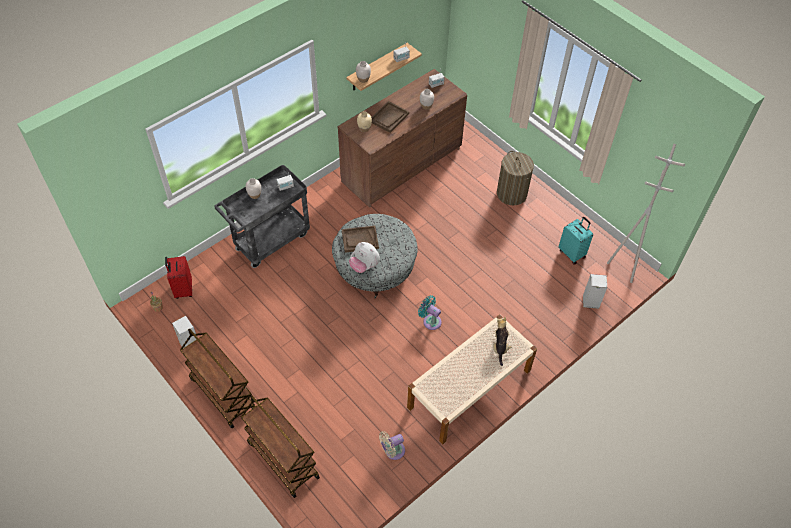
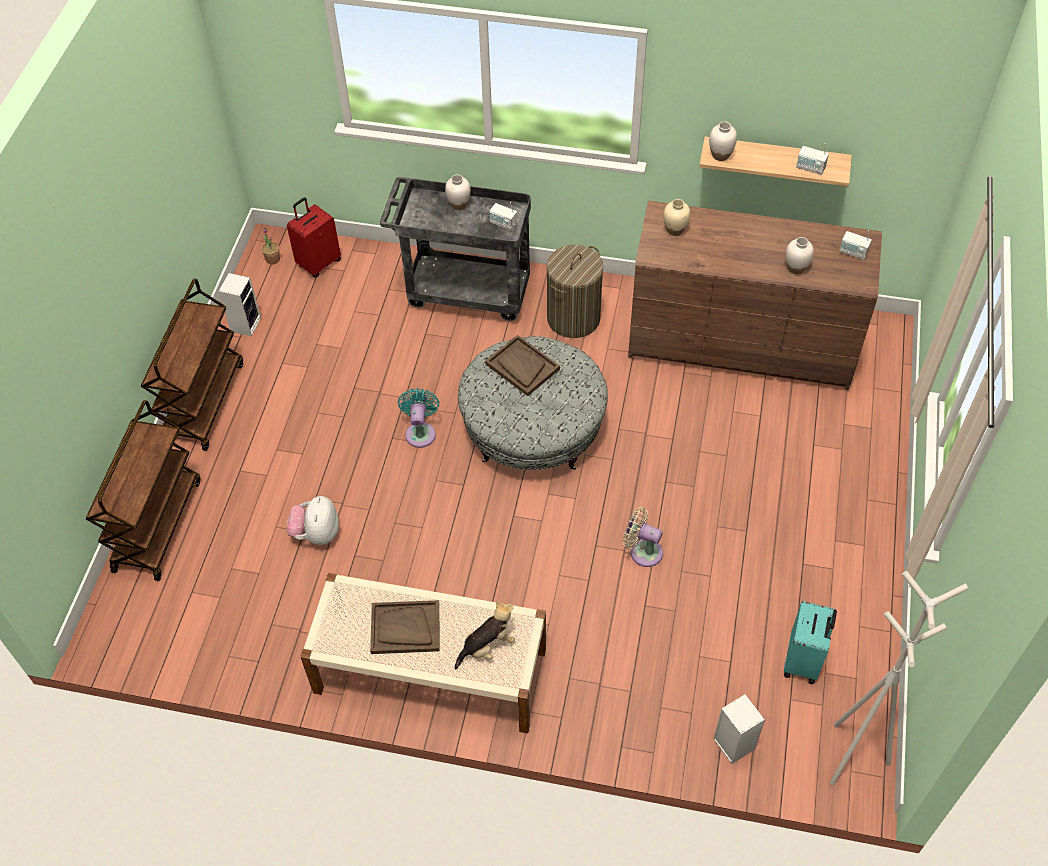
camera: 55 degrees right, 0 degrees up
plush toy [349,242,380,273] -> plush toy moved to [287,496,339,545]
brown tray [372,101,409,133] -> brown tray moved to [370,600,439,654]
beige fan [379,431,405,460] -> beige fan moved to [623,507,663,567]
turquoise fan [418,295,442,330] -> turquoise fan moved to [398,388,439,448]
laundry basket [497,151,534,205] -> laundry basket moved to [547,245,603,338]

